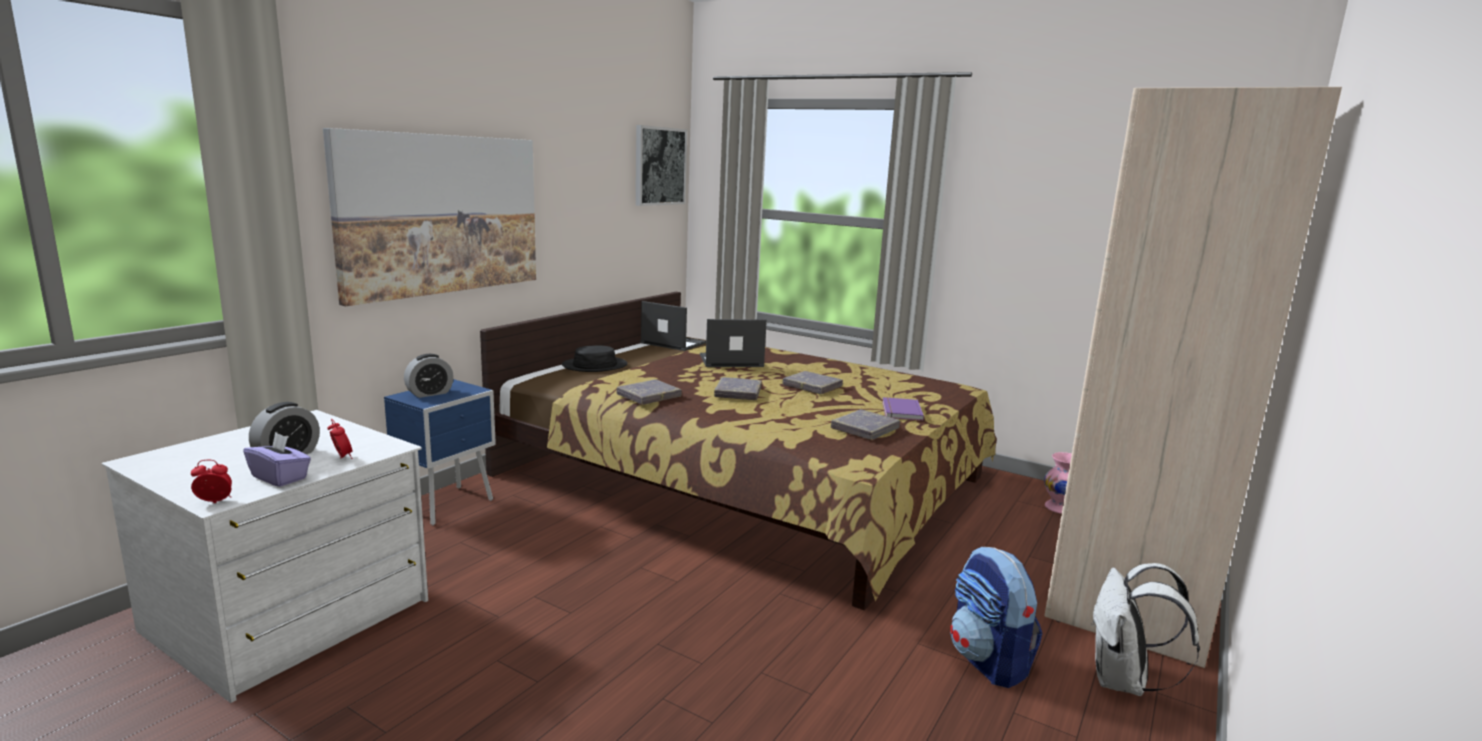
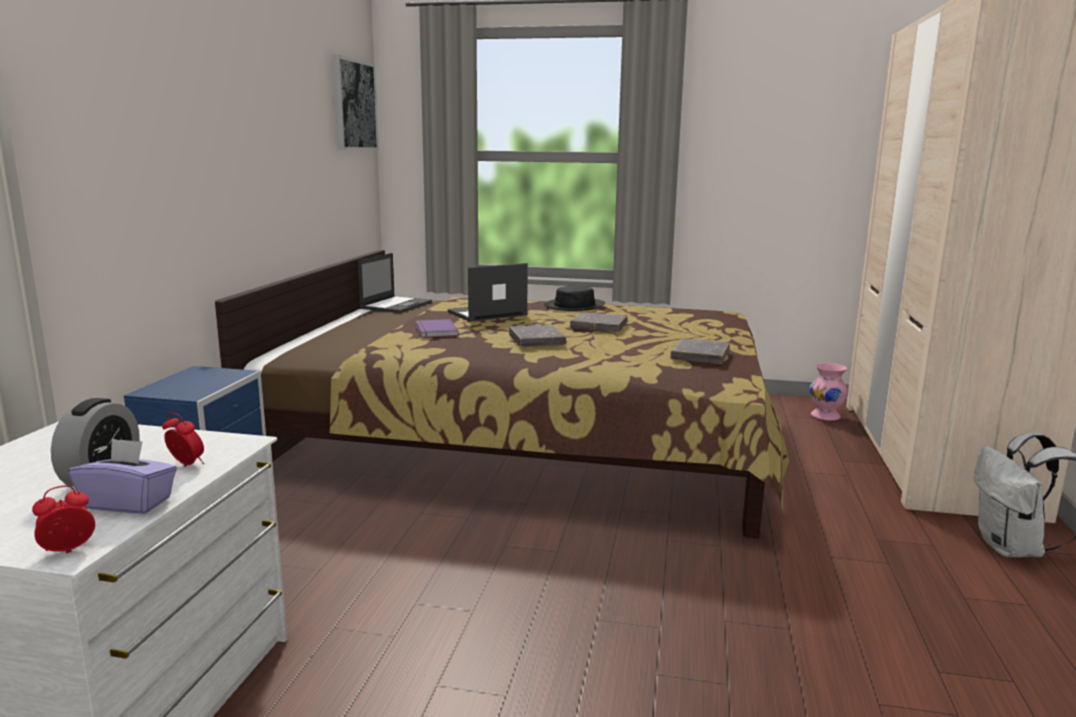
camera: 20 degrees left, 0 degrees up
picture [323,128,536,306] -> none
alarm clock [404,354,454,398] -> none
black hat [562,345,628,372] -> black hat moved to [544,286,605,311]
grey book [616,379,682,405] -> none
laptop [640,301,706,351] -> laptop turned 105 degrees clockwise [358,253,432,313]
purple book [882,397,924,421] -> purple book moved to [416,319,459,338]
backpack [950,547,1042,688] -> none

